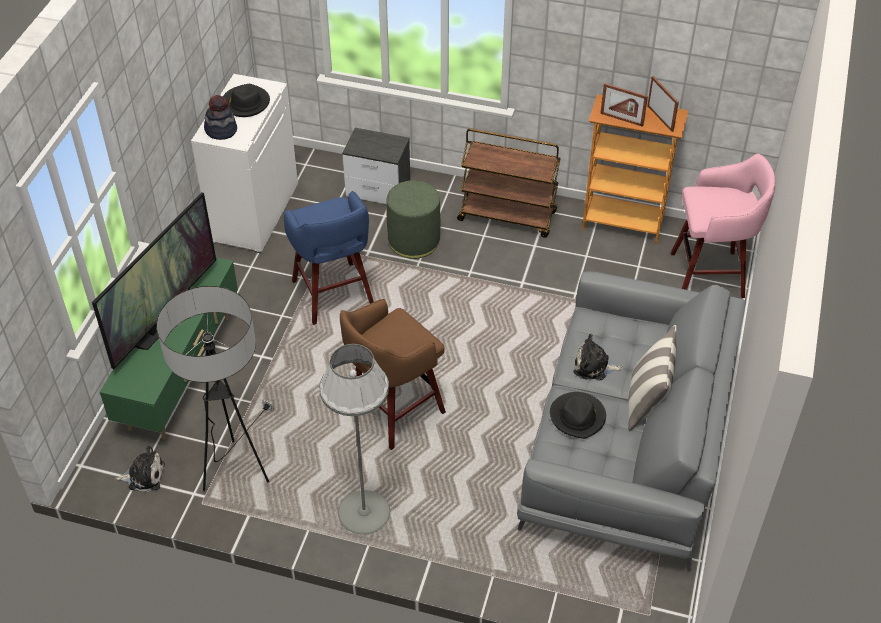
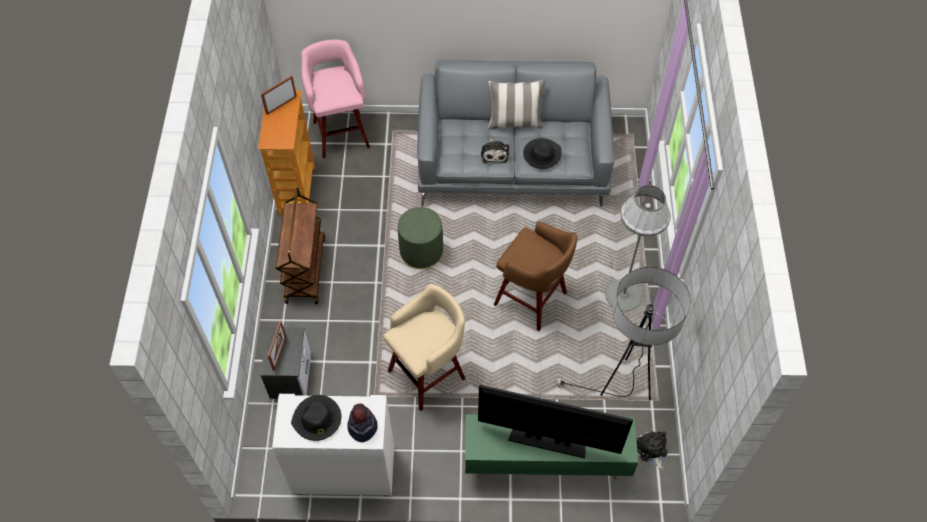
camera: 105 degrees left, 10 degrees up
blue stool [284,191,374,325] -> beige stool [383,284,465,411]
green ottoman [387,180,440,259] -> green ottoman moved to [398,207,443,269]
picture frame [600,83,648,127] -> picture frame moved to [267,321,286,371]

